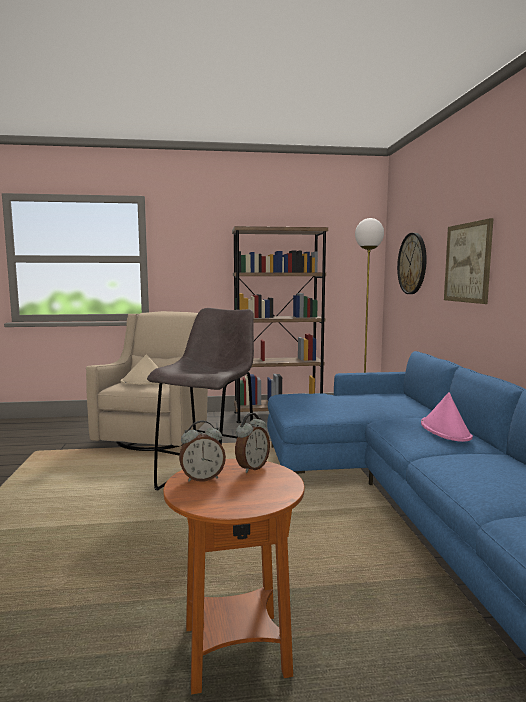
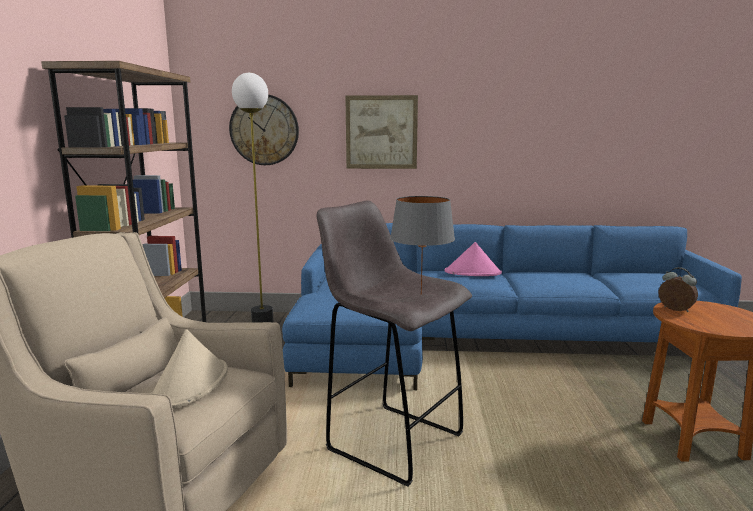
camera: 80 degrees left, 5 degrees up
alarm clock [179,420,226,482] -> none
none -> grey table lamp [390,196,455,295]

